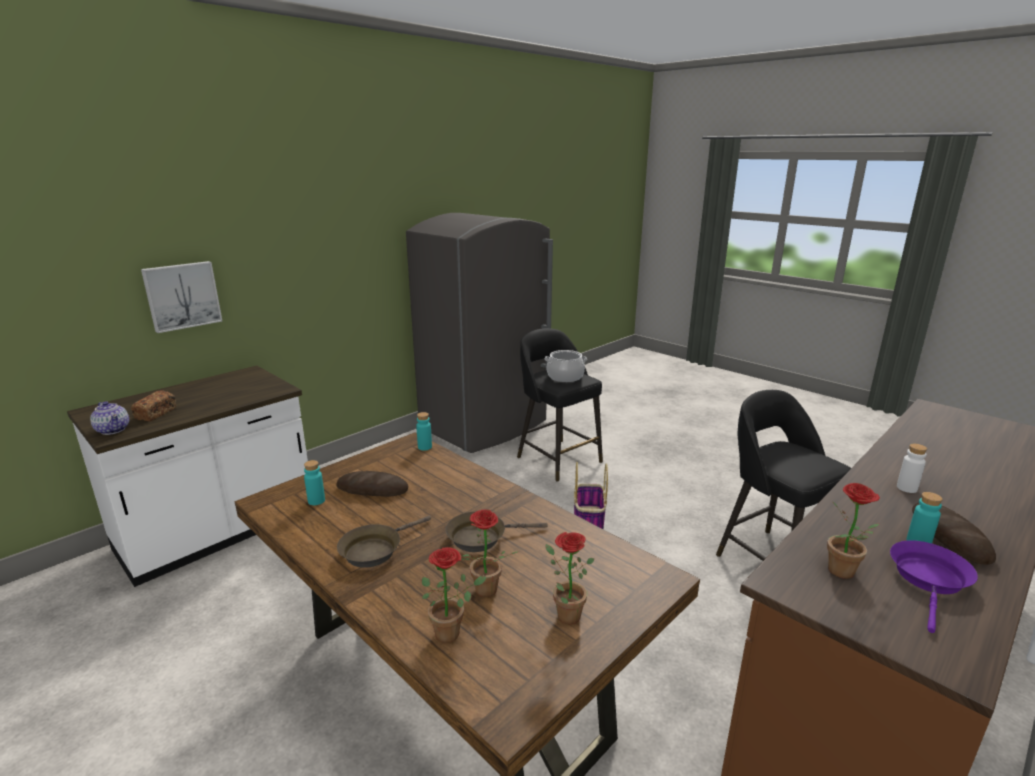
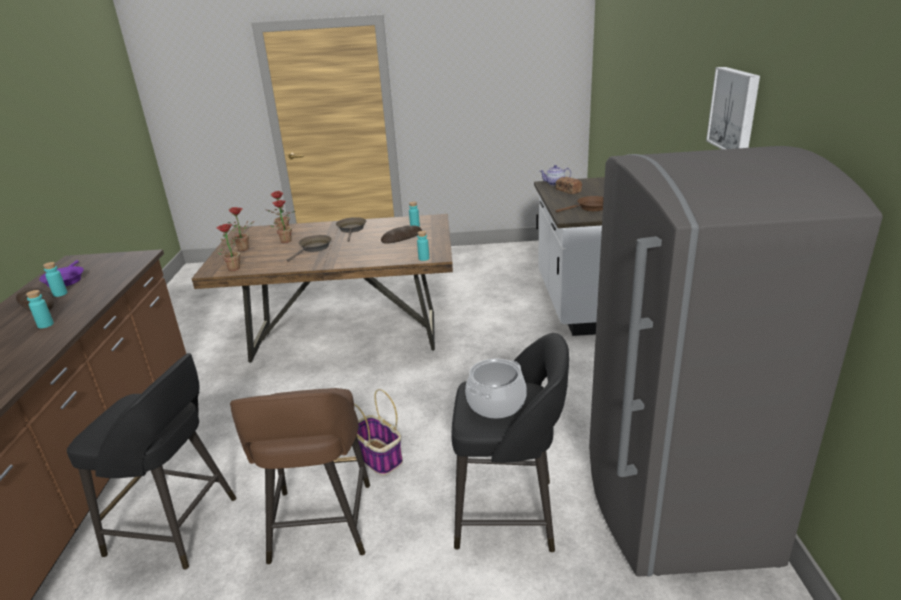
camera: 135 degrees right, 5 degrees up
picture [141,261,222,333] -> picture moved to [706,67,760,149]
potted plant [827,483,880,579] -> potted plant moved to [217,224,240,271]
white bottle [897,444,927,493] -> turquoise bottle [26,290,54,328]
none -> brown stool [230,388,370,564]
none -> brown frying pan [556,196,604,212]

